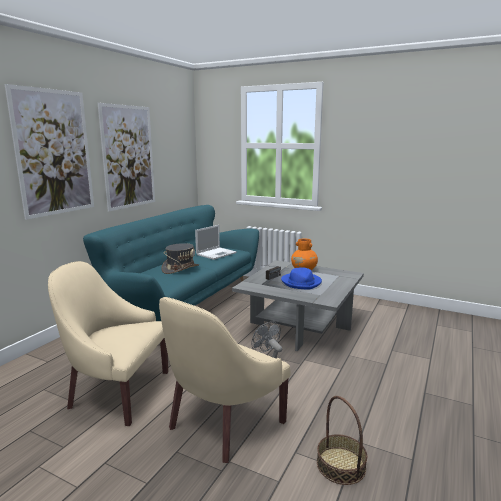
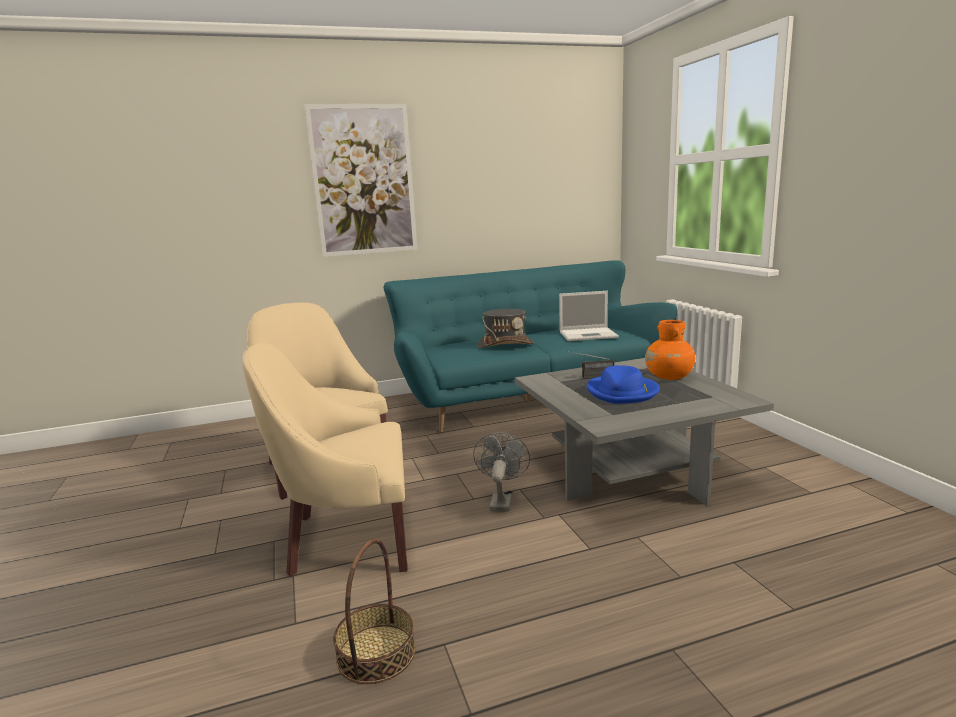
camera: 45 degrees right, 0 degrees up
picture [98,103,155,211] -> none

